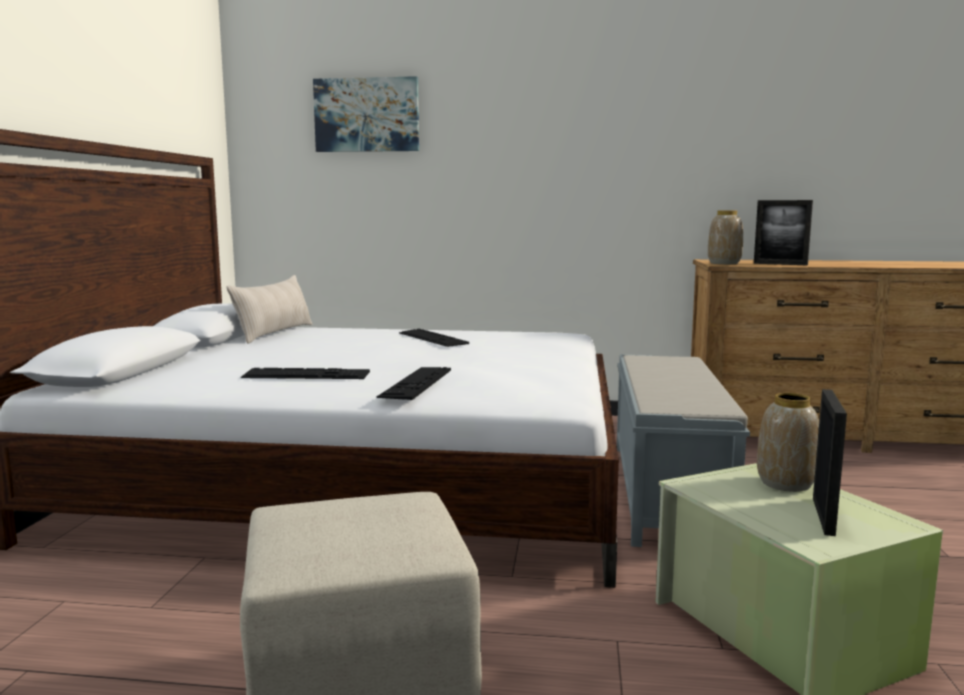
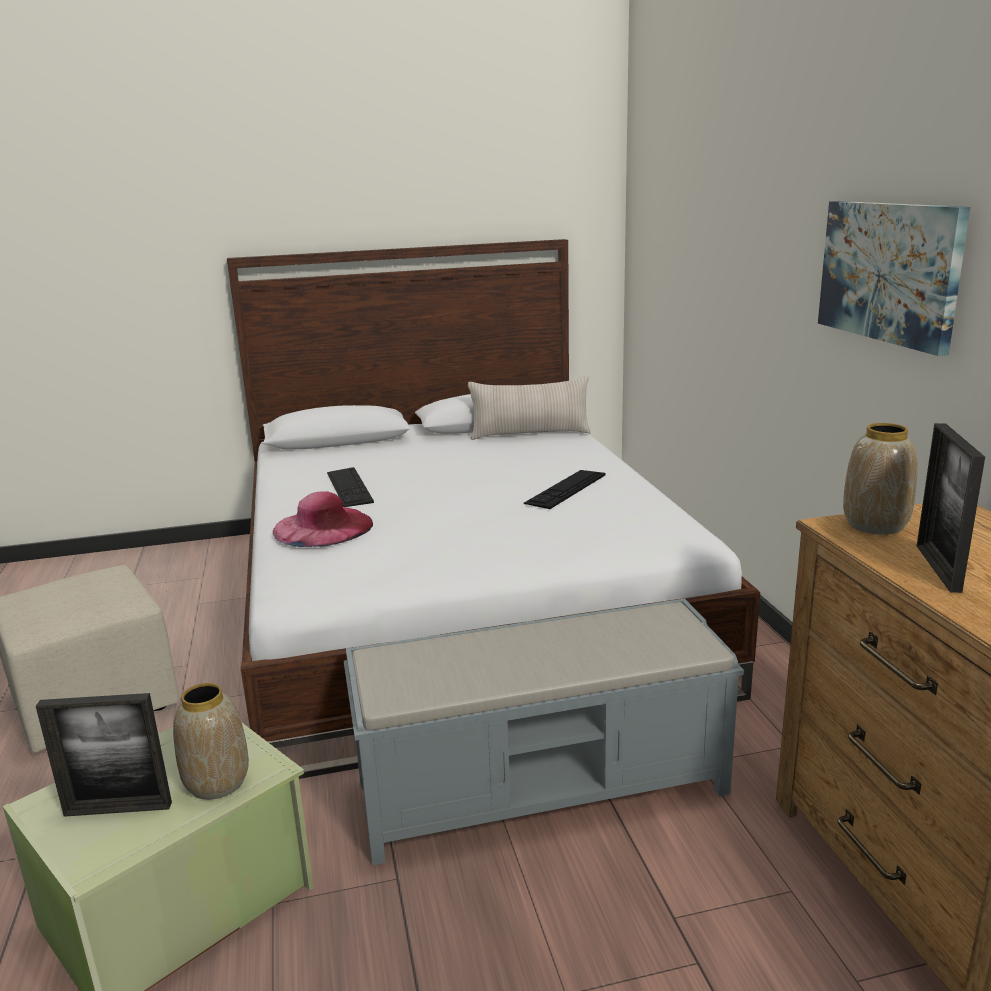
camera: 70 degrees right, 10 degrees up
picture [313,76,419,152] -> picture moved to [818,201,970,356]
keyboard [377,367,451,400] -> pink hat [273,491,373,547]

